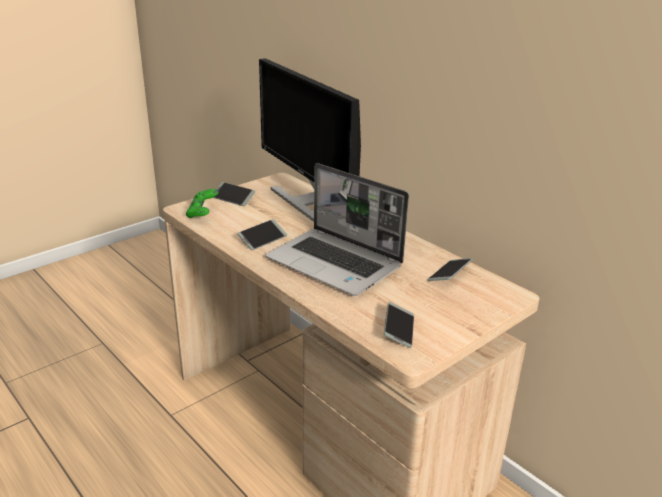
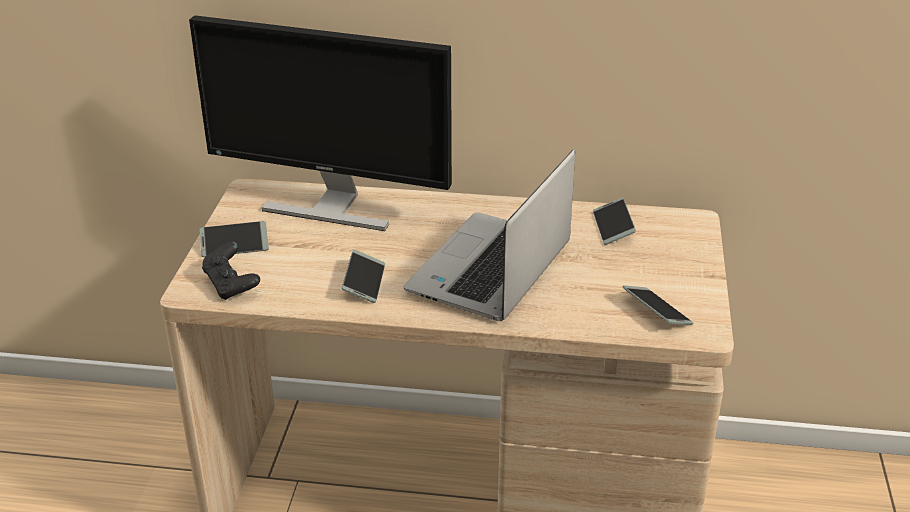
camera: 40 degrees left, 5 degrees up
green game controller [186,189,219,218] -> black game controller [202,241,260,300]
laptop [266,163,409,296] -> laptop turned 120 degrees clockwise [404,149,575,321]

